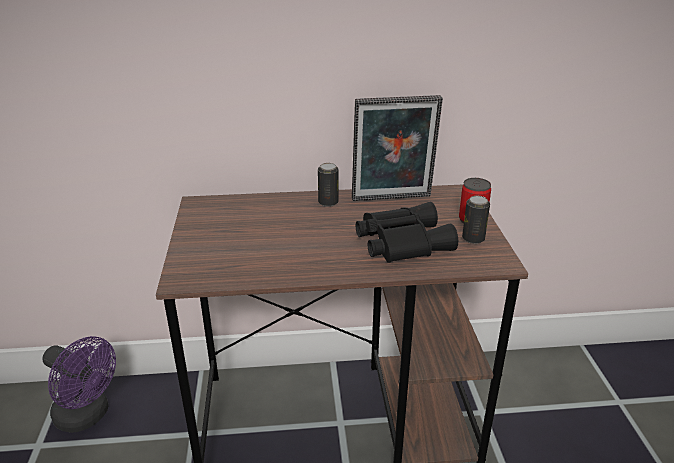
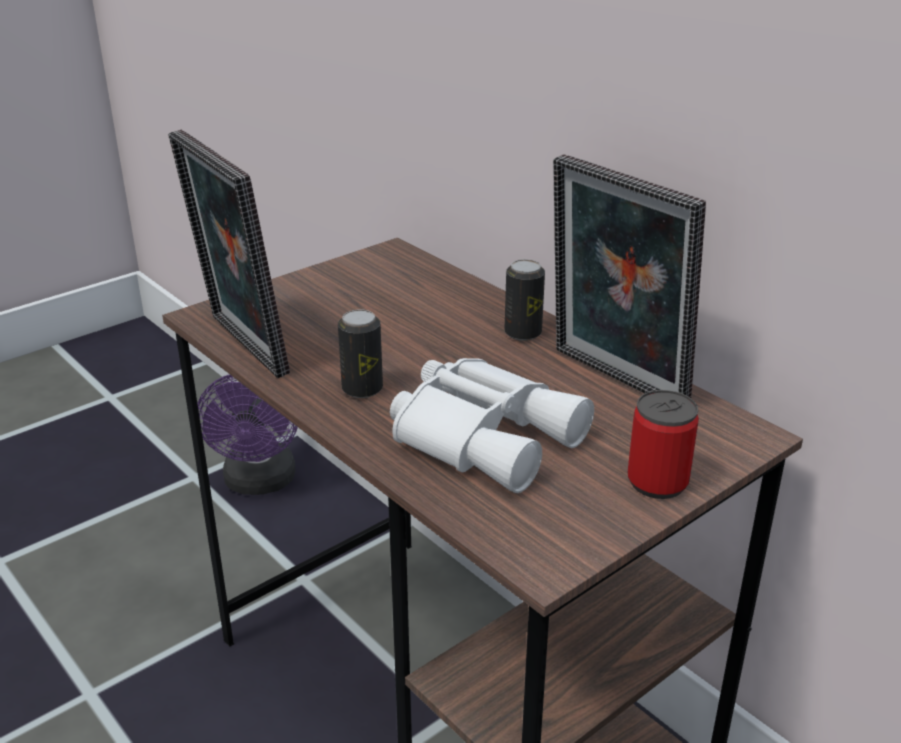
camera: 55 degrees right, 0 degrees up
black binoculars [356,202,458,263] -> white binoculars [390,358,594,493]
can [462,196,490,244] -> can moved to [338,309,383,398]
none -> picture frame [168,130,290,378]

